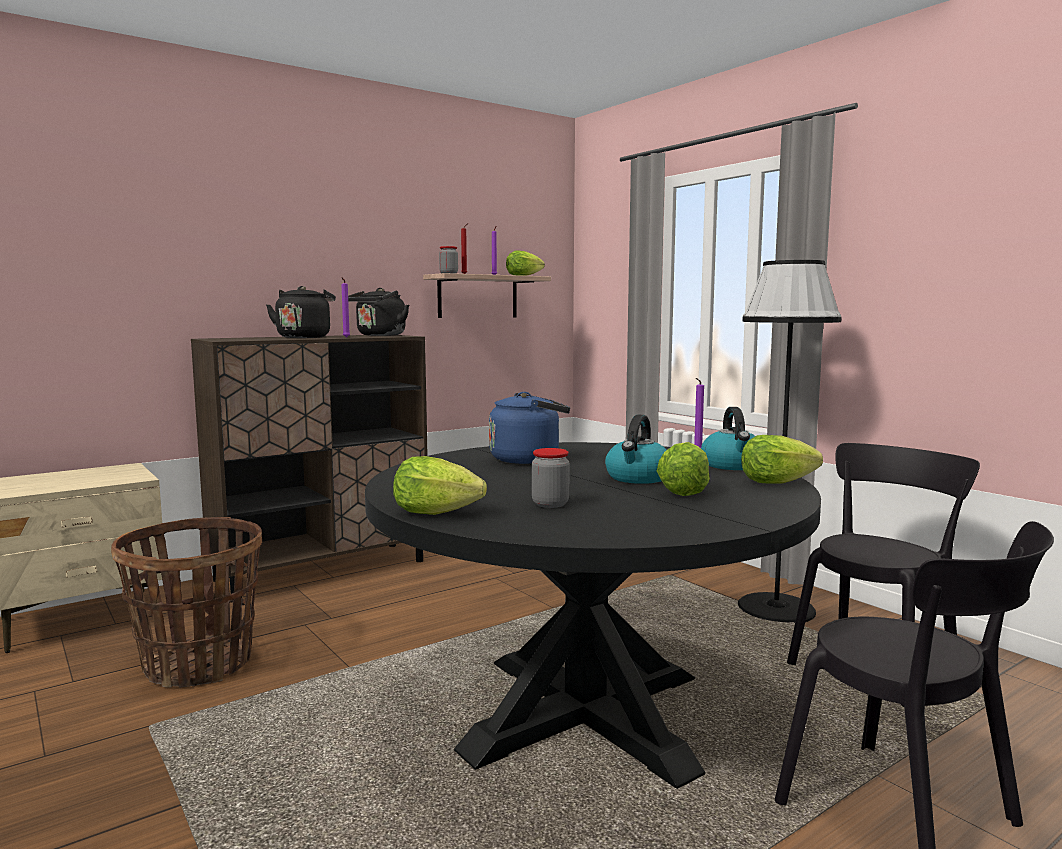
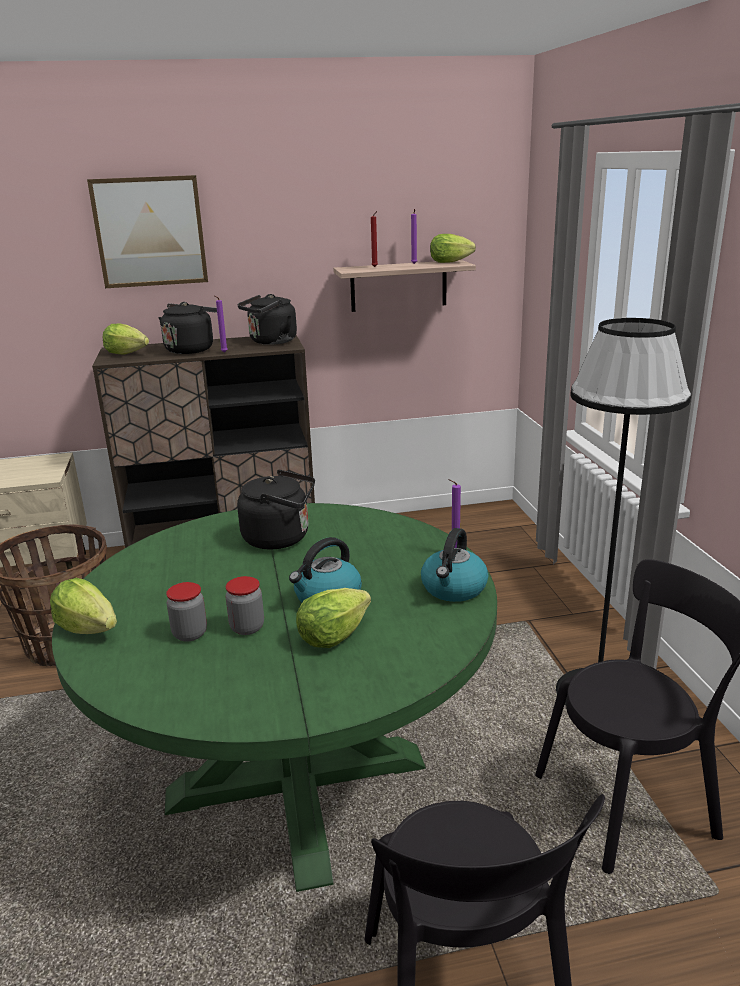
camera: 25 degrees right, 15 degrees up
black dining table [365,442,821,789] -> green dining table [52,503,497,892]
jar [439,246,458,274] -> jar moved to [226,576,264,635]
blue kettle [489,392,570,464] -> black kettle [237,470,315,550]
lettuce [741,435,823,484] -> lettuce moved to [103,323,149,355]
none -> picture [87,175,208,288]

